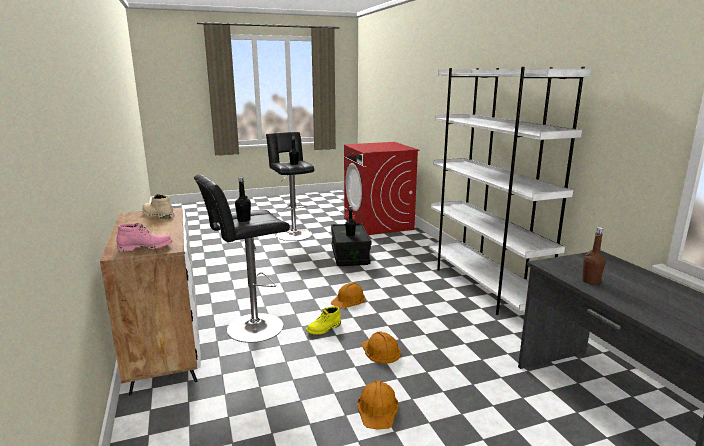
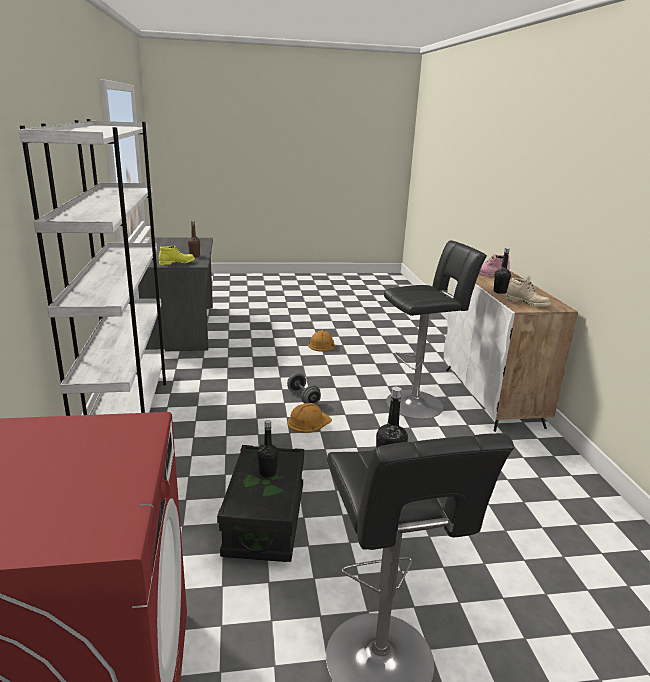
camera: 170 degrees left, 5 degrees up
black bottle [235,177,251,222] -> black bottle moved to [494,248,511,294]
yellow boot [306,306,341,334] -> yellow boot moved to [159,246,195,265]
orange hard hat [361,331,401,364] -> none
none -> grey dumbbell [287,373,321,404]

